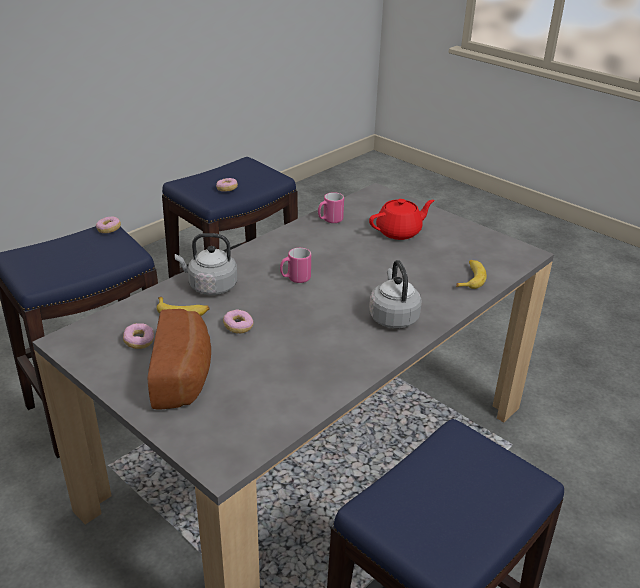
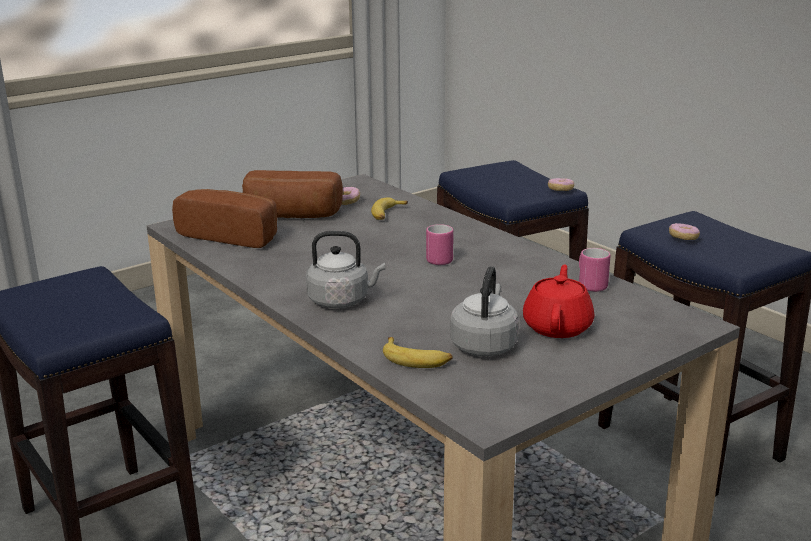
camera: 100 degrees right, 10 degrees down
grey kettle [175,233,237,295] -> grey kettle moved to [450,266,519,356]
donut [223,310,254,333] -> none
red teapot [369,199,435,240] -> red teapot turned 150 degrees counterclockwise [523,264,594,338]
none -> bread [172,189,277,248]

